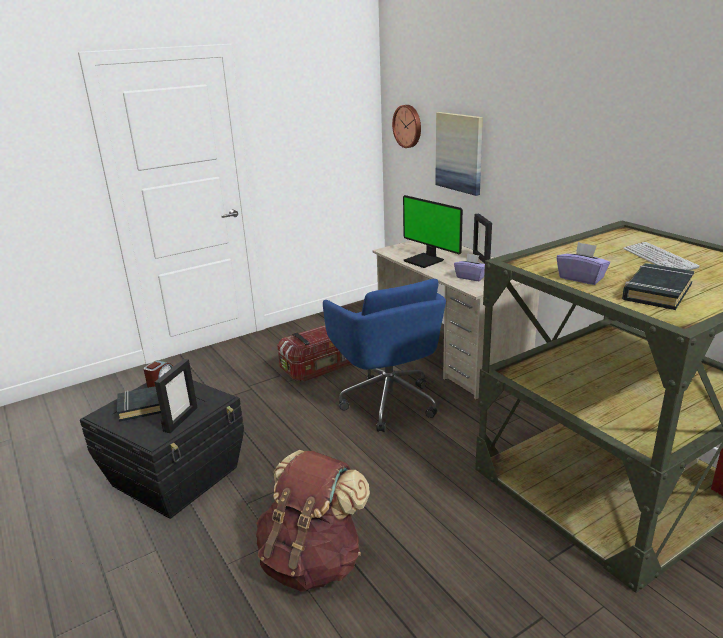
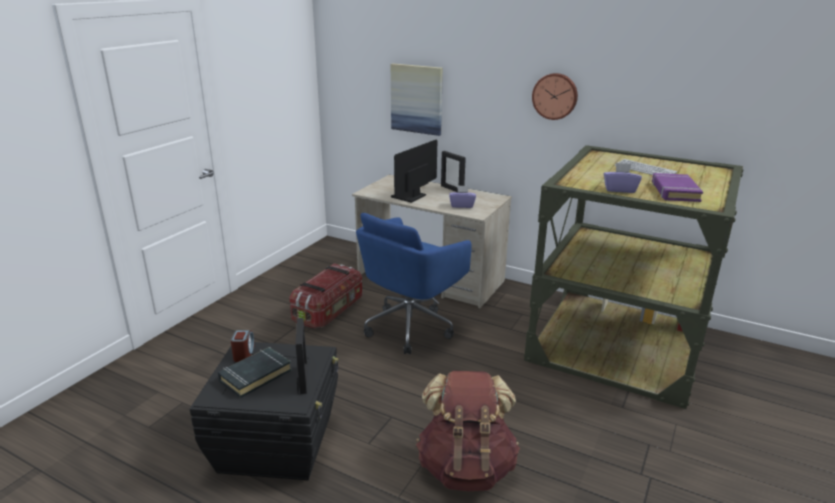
camera: 30 degrees left, 0 degrees up
blue office chair [323,279,446,432] -> blue office chair turned 90 degrees clockwise [356,213,472,354]
wall clock [392,105,421,148] -> wall clock moved to [532,73,578,120]
monitor [403,195,463,268] -> monitor turned 105 degrees clockwise [391,140,437,203]
black book [622,263,694,310] -> purple book [652,173,703,202]

